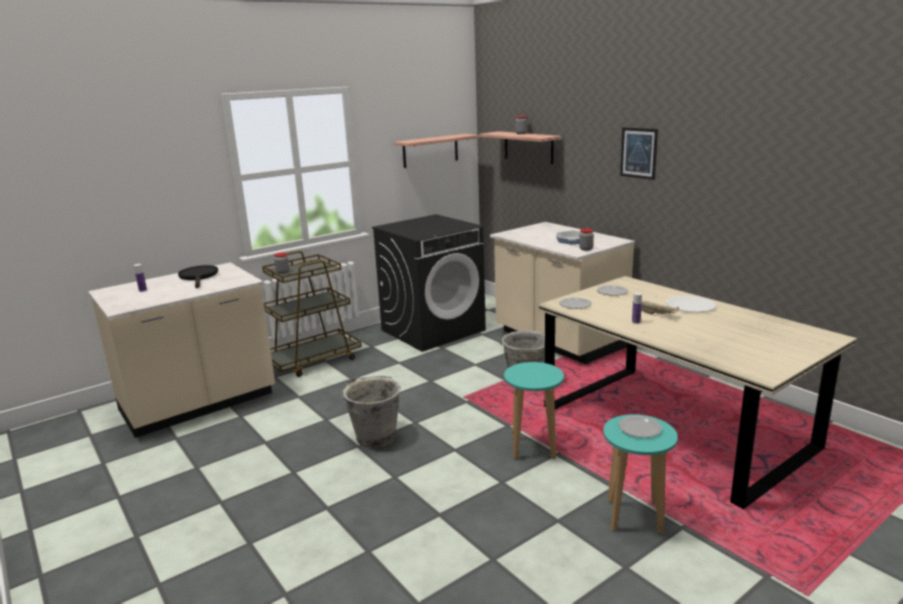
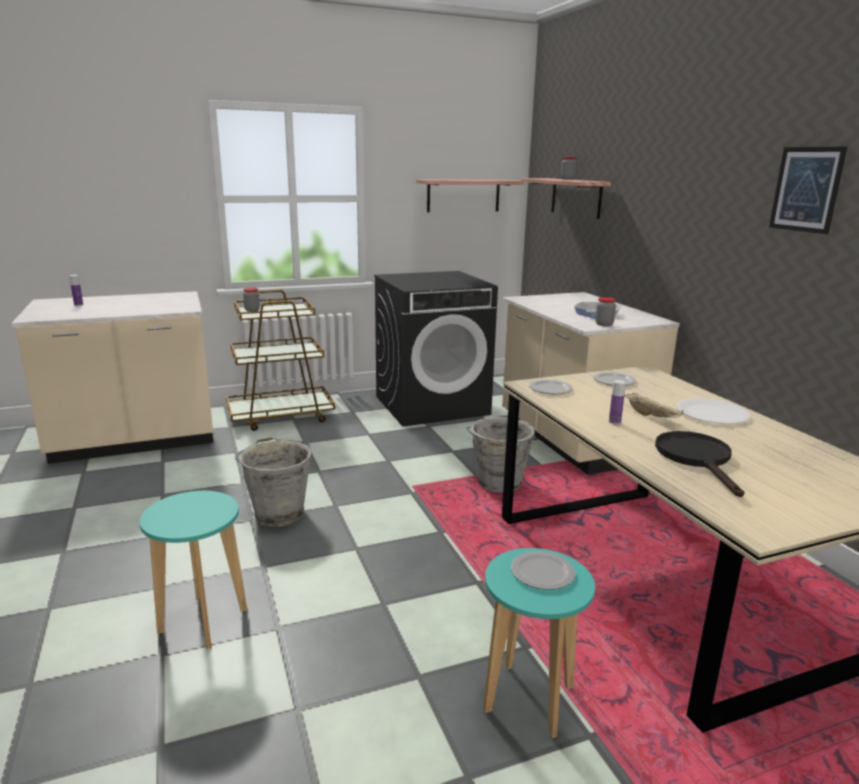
camera: 15 degrees right, 0 degrees up
black frying pan [178,265,218,288] -> black frying pan moved to [655,431,745,497]
turquoise stool [504,362,564,459] -> turquoise stool moved to [140,491,248,649]
picture [620,127,658,180] -> picture moved to [769,147,847,234]

